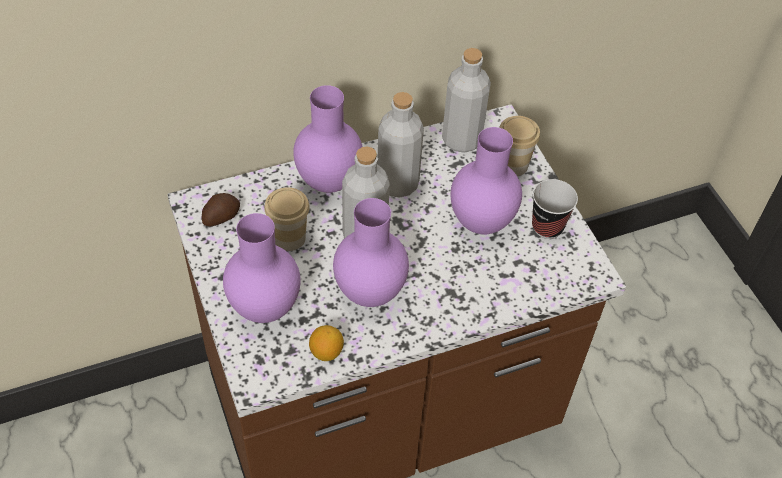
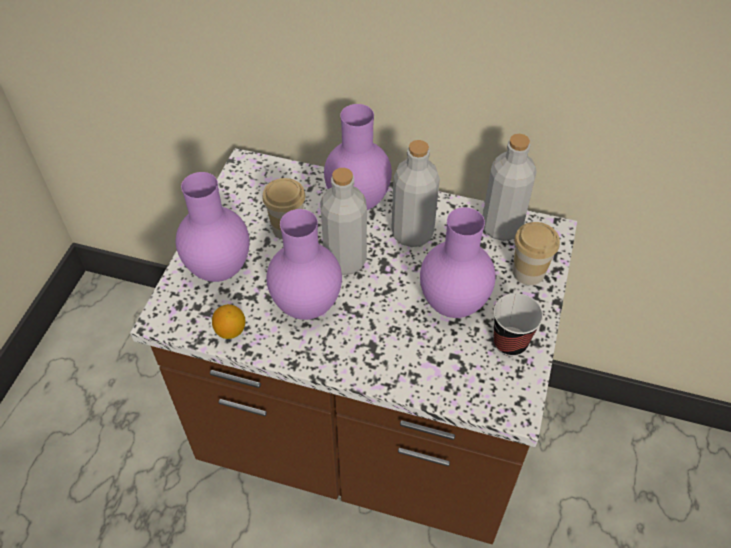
camera: 40 degrees right, 0 degrees up
potato [202,193,240,227] -> none

